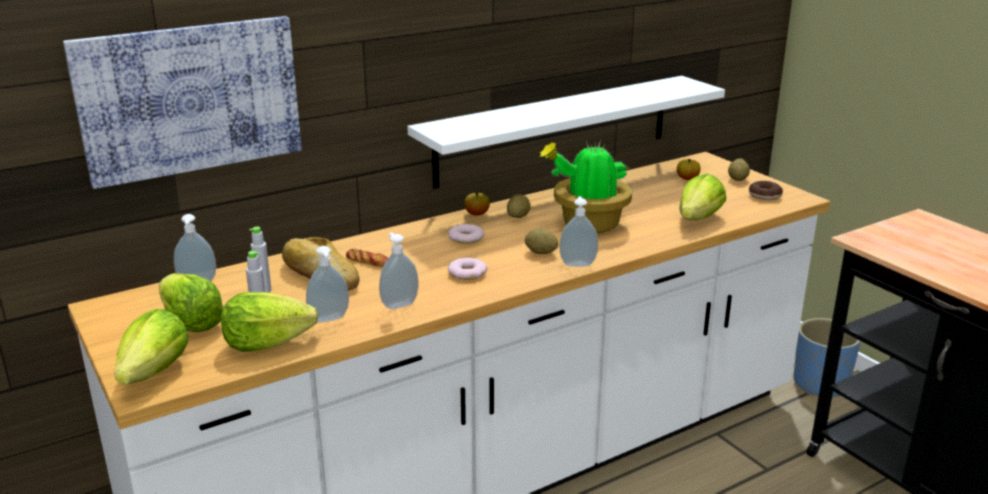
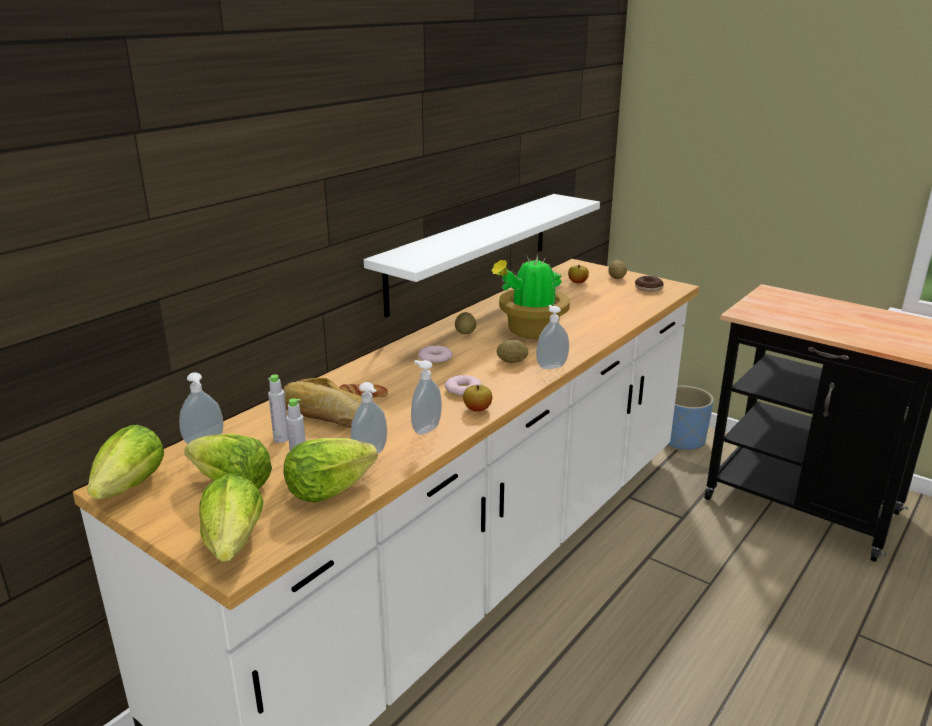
camera: 20 degrees left, 0 degrees up
picture [63,16,301,189] -> none
apple [464,192,490,215] -> apple moved to [463,385,492,412]
lettuce [679,174,726,221] -> lettuce moved to [87,425,164,499]

